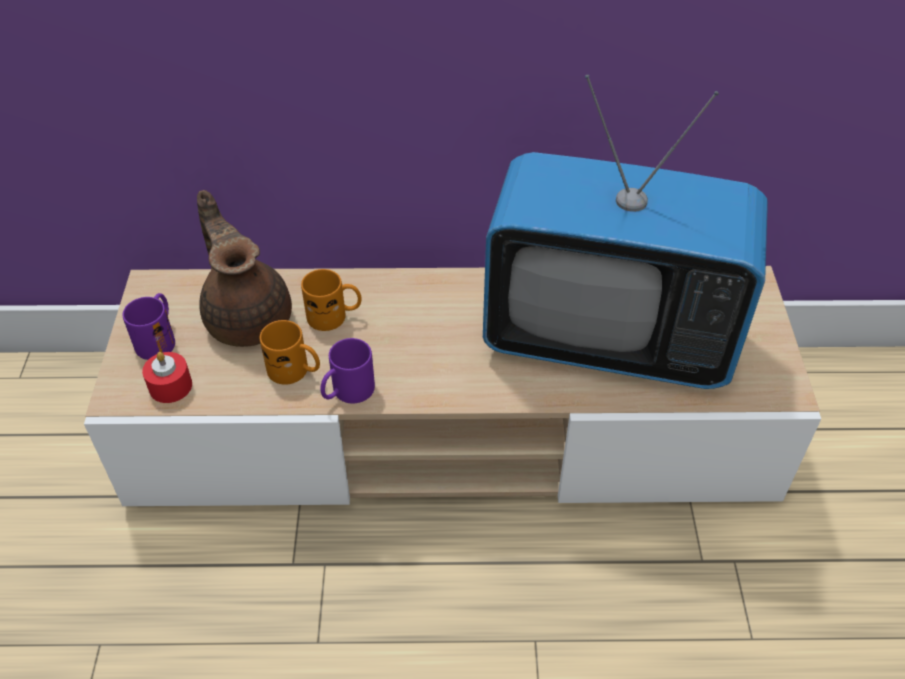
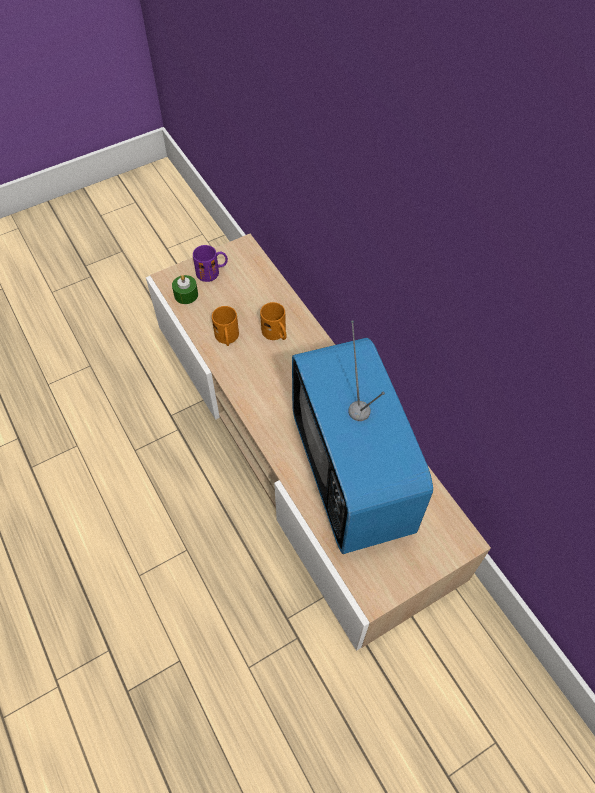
camera: 60 degrees right, 10 degrees up
red candle [142,352,192,403] -> green candle [172,275,198,304]
brown teapot [197,190,292,347] -> none
purple mug [320,338,375,404] -> none

